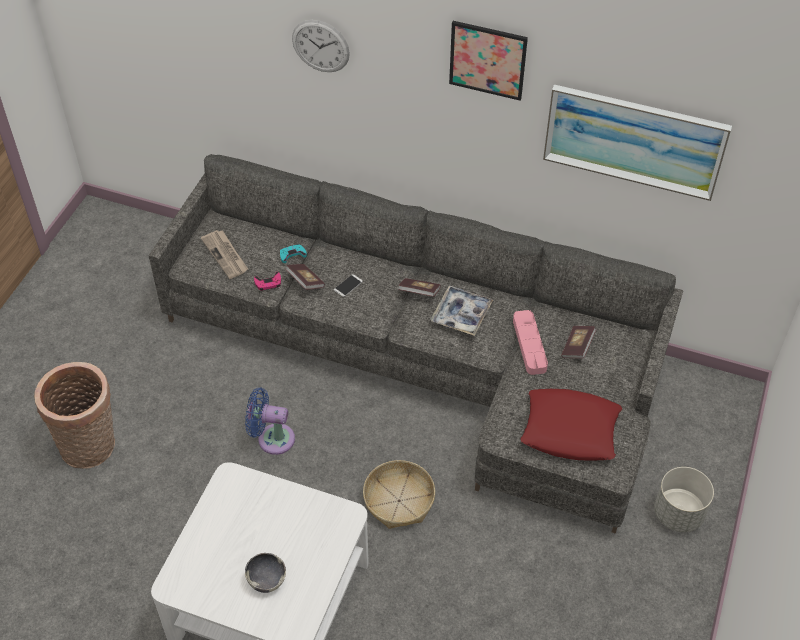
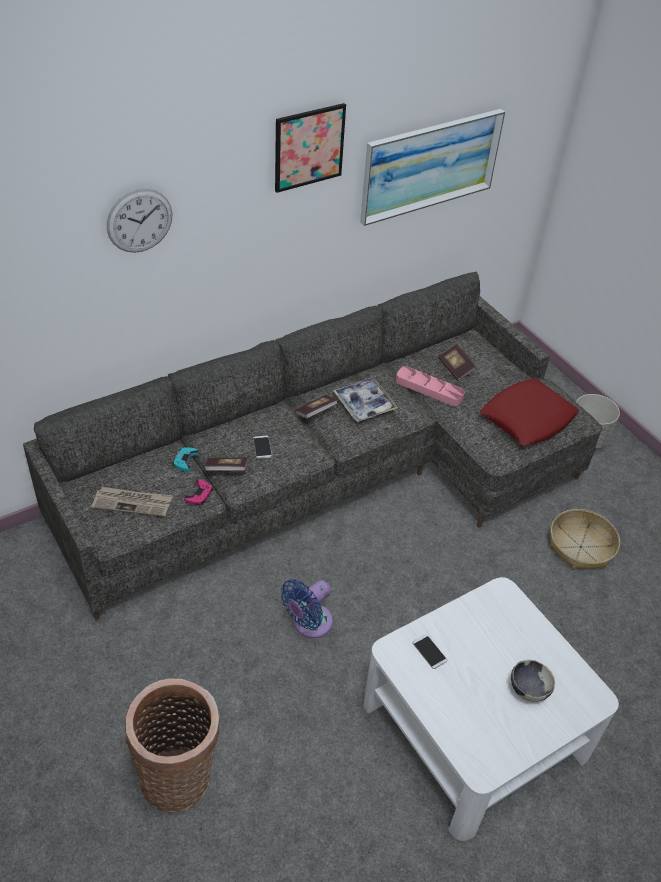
camera: 55 degrees left, 5 degrees down
basket [363,460,435,529] -> basket moved to [550,509,620,570]
none -> phone [413,635,447,669]

